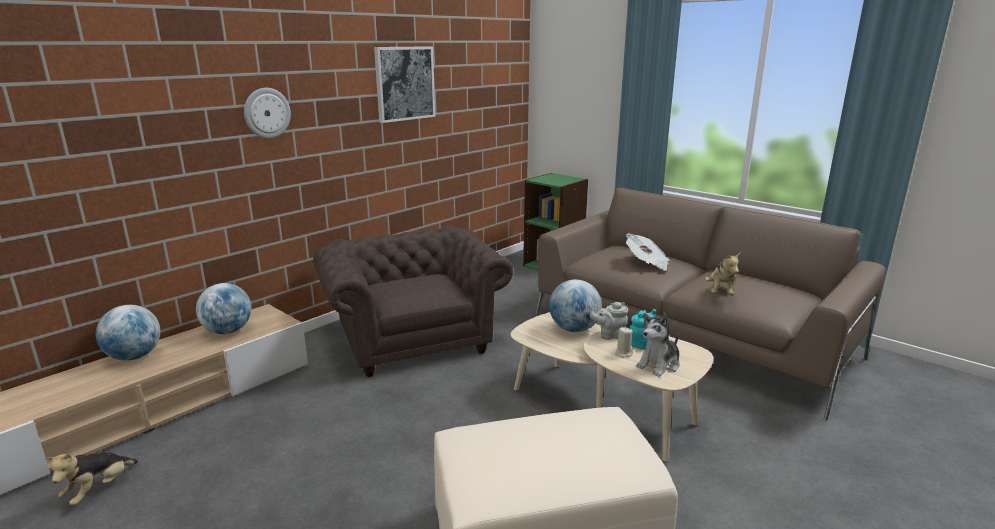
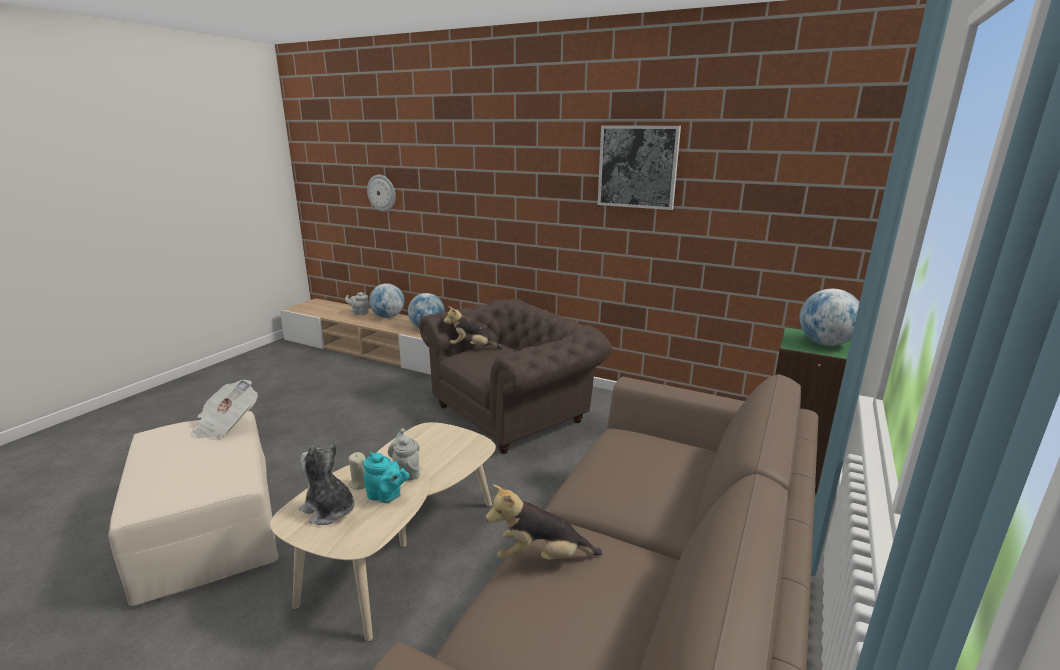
camera: 75 degrees right, 0 degrees up
plush toy [45,452,138,505] -> plush toy moved to [444,306,503,349]
wall clock [244,88,291,138] -> wall clock moved to [367,175,396,211]
globe [549,279,602,332] -> globe moved to [799,289,859,346]
newspaper [626,233,669,271] -> newspaper moved to [190,380,258,438]
none -> grey teapot [345,292,369,315]

